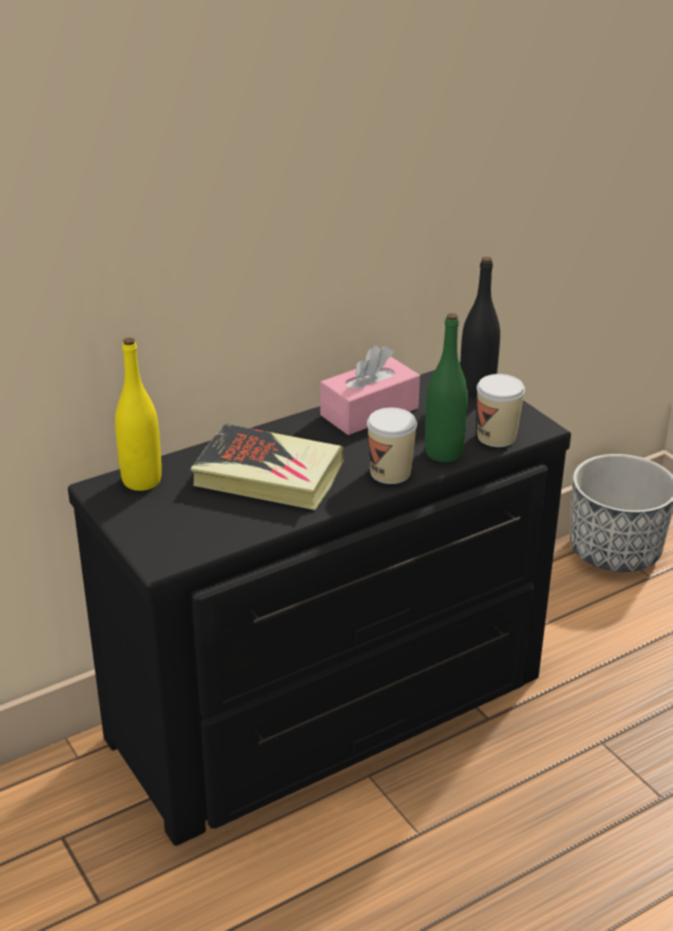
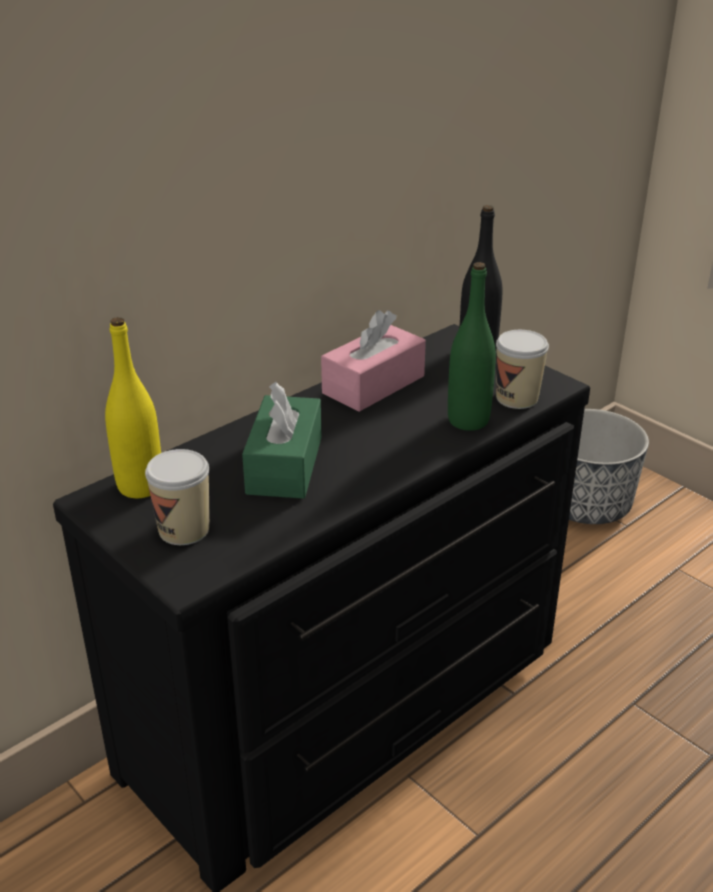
camera: 10 degrees left, 0 degrees up
book [191,423,344,510] -> green tissue box [242,382,322,499]
cup [367,408,417,484] -> cup moved to [145,449,209,545]

